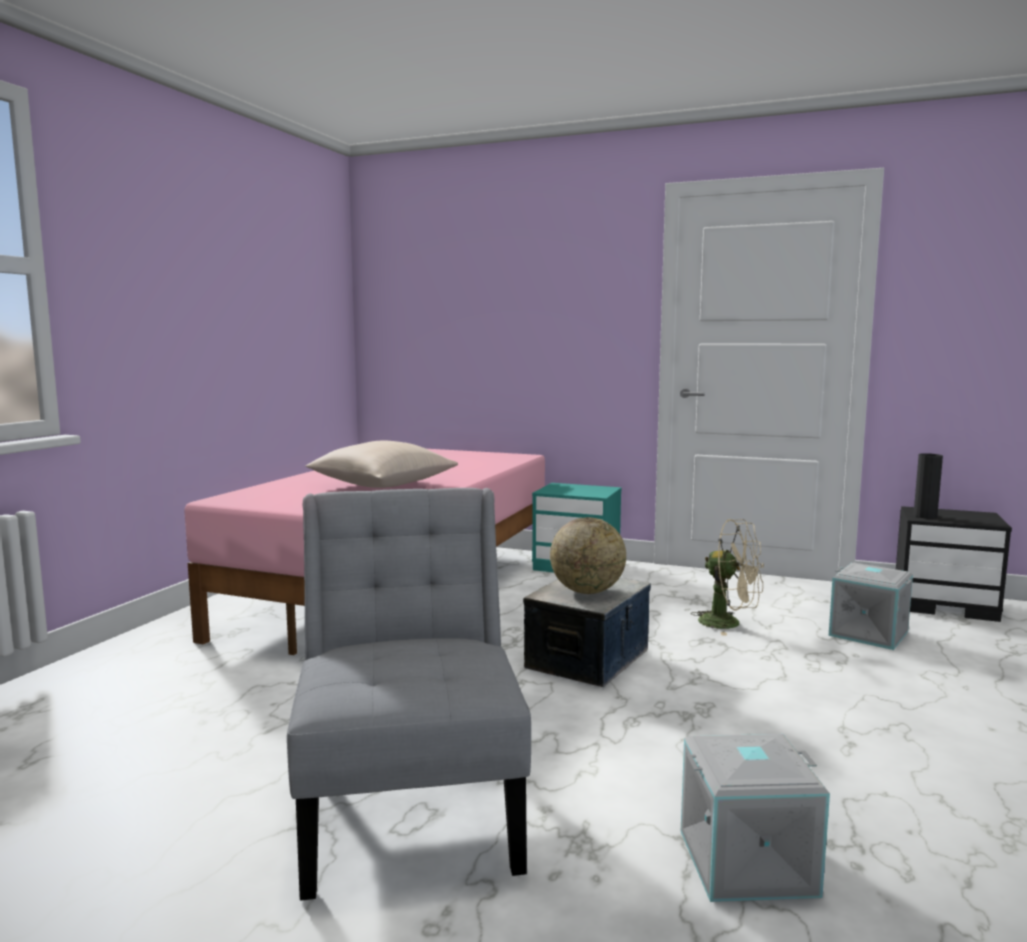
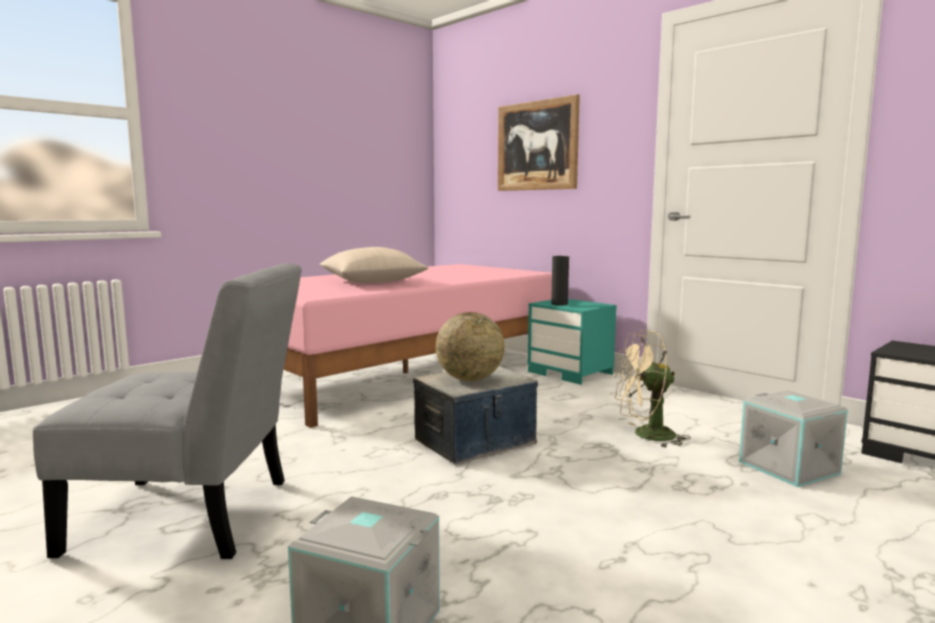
camera: 25 degrees right, 0 degrees up
grey chair [287,488,531,901] -> grey chair turned 75 degrees clockwise [33,263,302,559]
beige fan [691,519,764,636] -> beige fan turned 120 degrees clockwise [614,330,691,447]
black vase [913,453,943,519] -> black vase moved to [551,256,569,306]
none -> picture [498,94,580,191]

